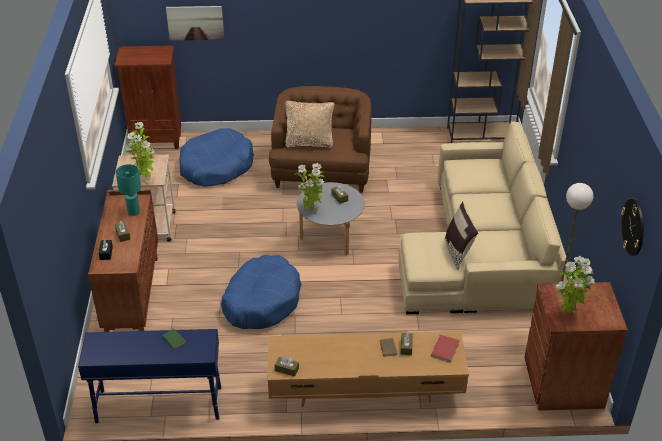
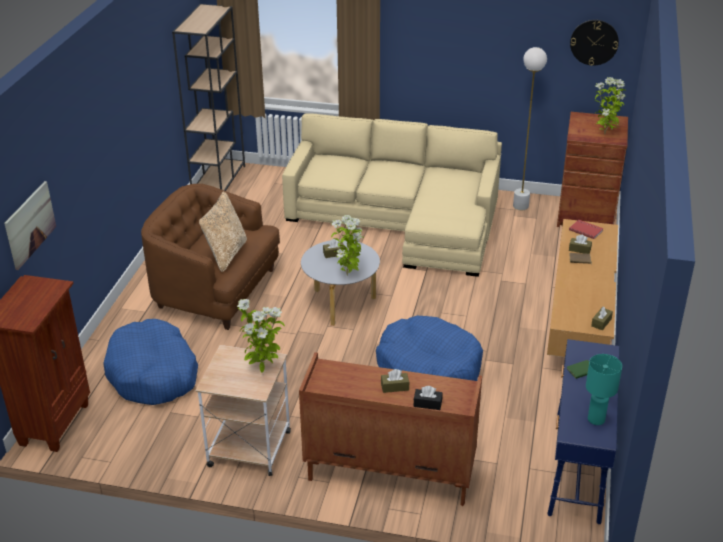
camera: 75 degrees left, 5 degrees down
turquoise table lamp [115,164,141,216] -> turquoise table lamp moved to [586,354,622,425]
pillow [444,202,478,270] -> none

